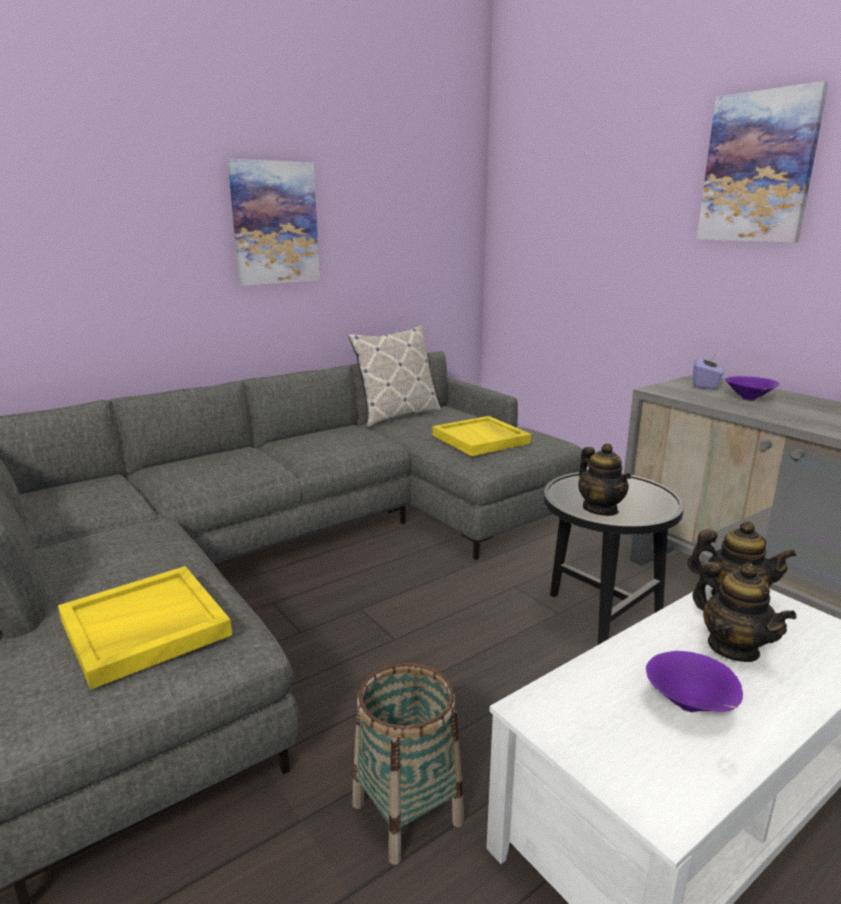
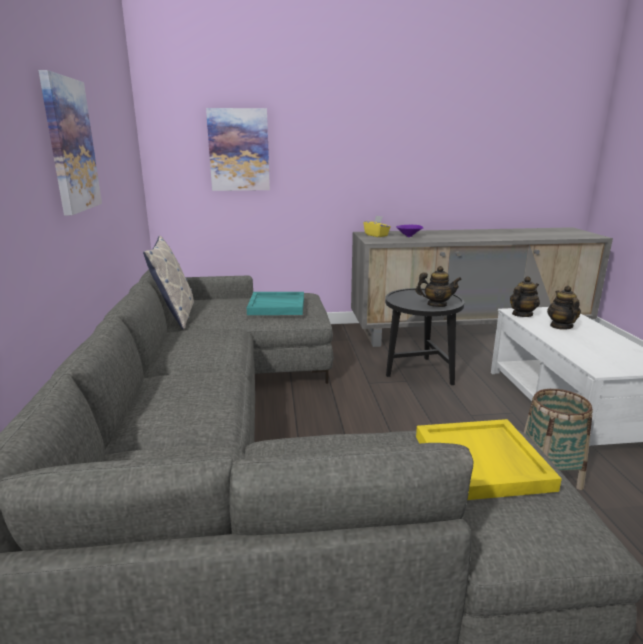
camera: 60 degrees left, 0 degrees up
yellow tray [432,416,531,456] -> turquoise tray [247,292,304,315]
purple bowl [646,651,743,712] -> none
purple tissue box [693,351,724,390] -> yellow tissue box [363,216,391,237]
teapot [693,562,797,662] -> teapot turned 90 degrees counterclockwise [547,286,581,330]
picture [696,81,829,243] -> picture moved to [206,108,270,191]

